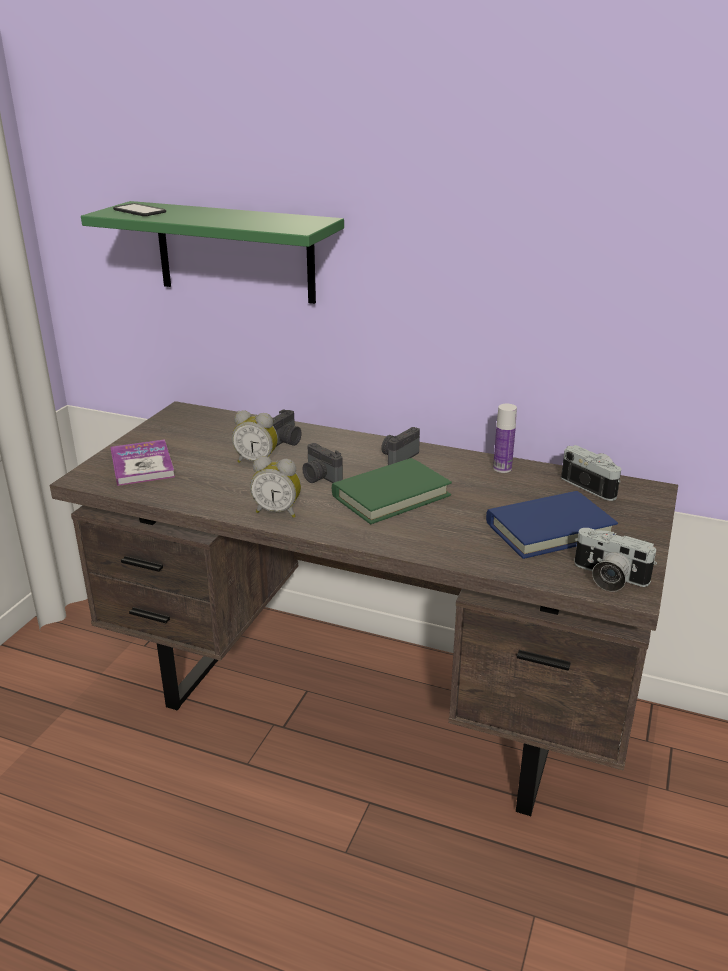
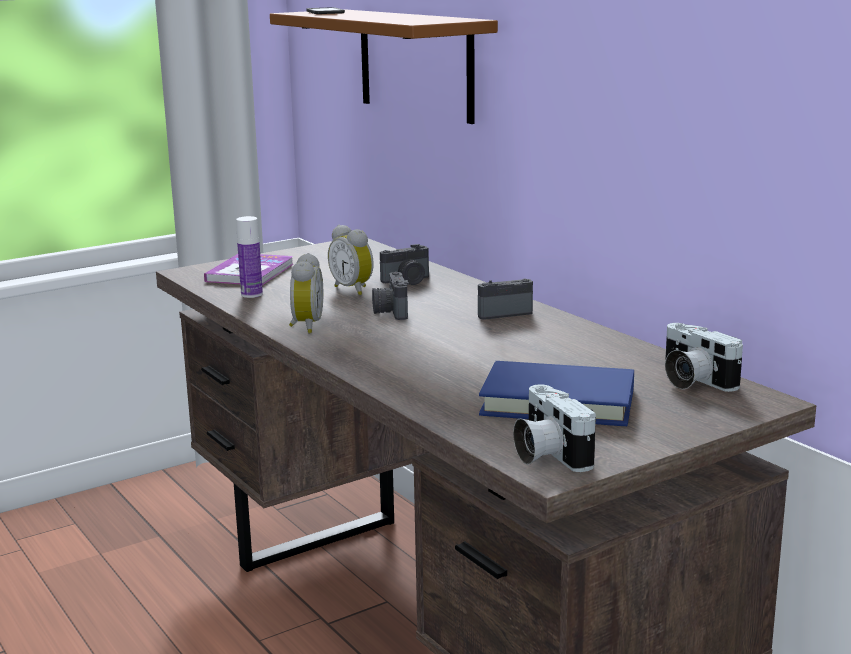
camera: 35 degrees right, 10 degrees down
green shelf [81,201,344,304] -> brown shelf [270,10,498,124]
alarm clock [250,456,301,518] -> alarm clock turned 135 degrees counterclockwise [289,253,323,333]
green book [332,458,452,524] -> none
bottle [493,404,517,473] -> bottle moved to [236,216,263,298]
camera [561,445,621,501] -> camera turned 150 degrees clockwise [665,323,743,392]

